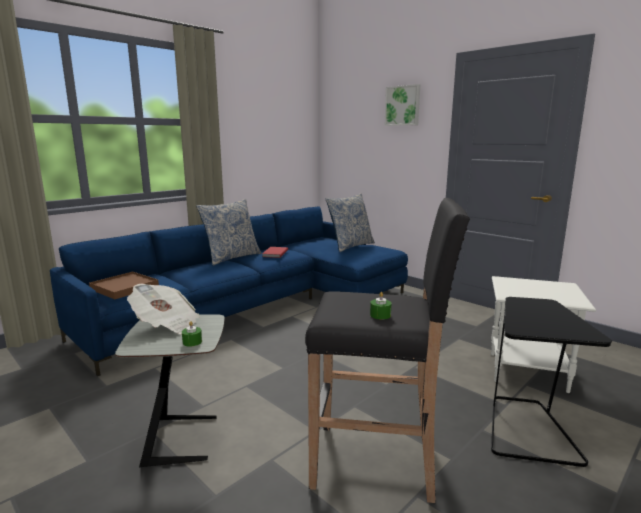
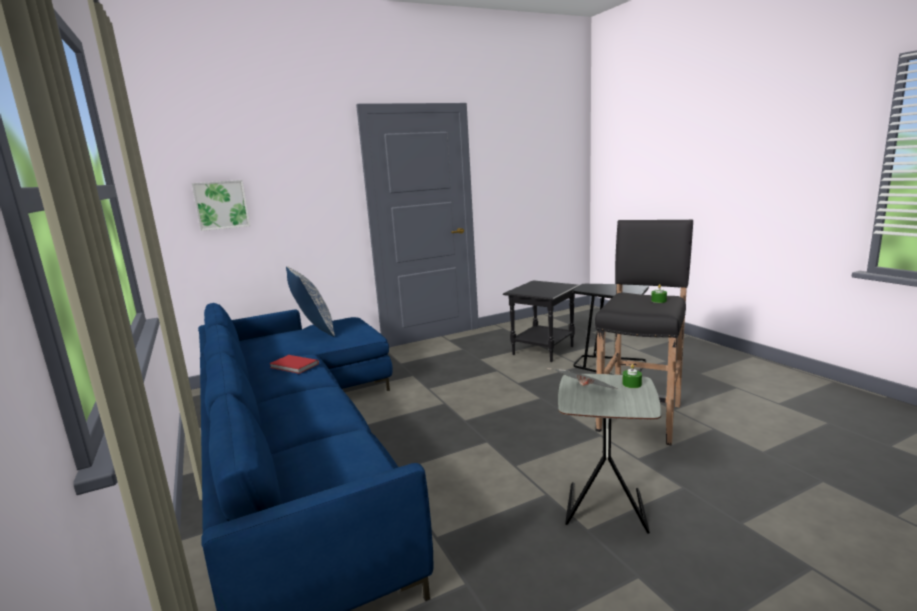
camera: 70 degrees left, 0 degrees up
brown tray [89,272,159,299] -> none
pillow [196,199,261,266] -> none
picture [385,84,420,126] -> picture moved to [192,180,250,231]
white side table [491,276,596,393] -> black side table [503,280,579,362]

